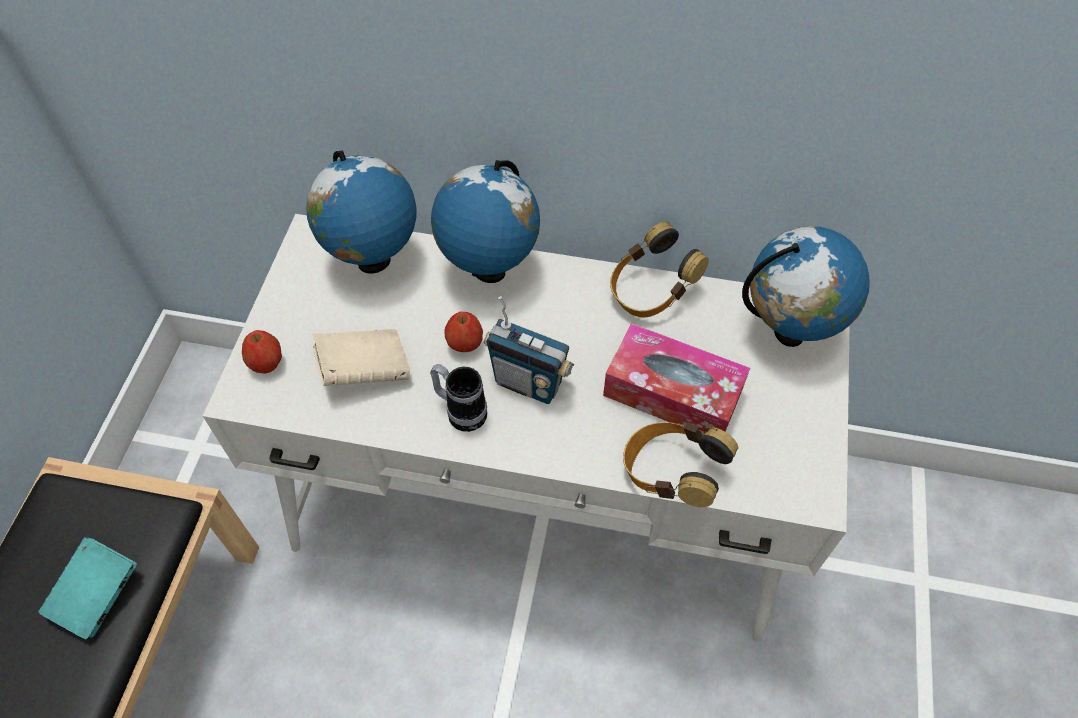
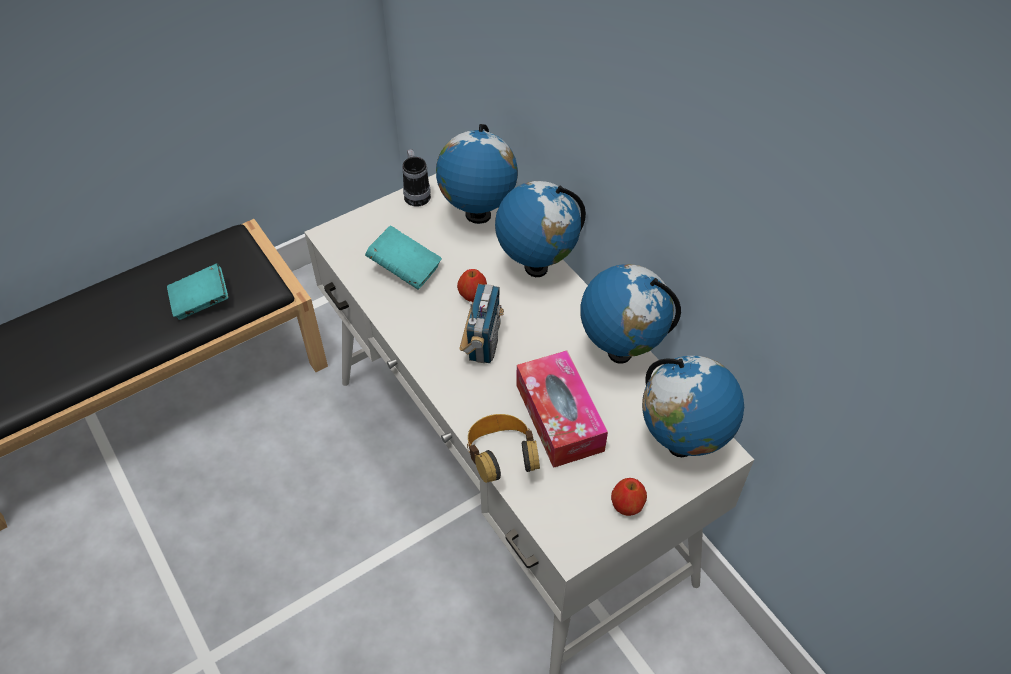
camera: 45 degrees right, 5 degrees down
apple [242,330,282,374] -> apple moved to [611,478,647,516]
beige book [313,329,410,386] -> turquoise book [365,226,442,289]
mug [430,364,487,432] -> mug moved to [402,149,431,207]
radio [484,296,574,404] -> radio turned 150 degrees counterclockwise [460,284,504,363]
headphones [610,222,709,318] -> globe [581,264,681,364]

